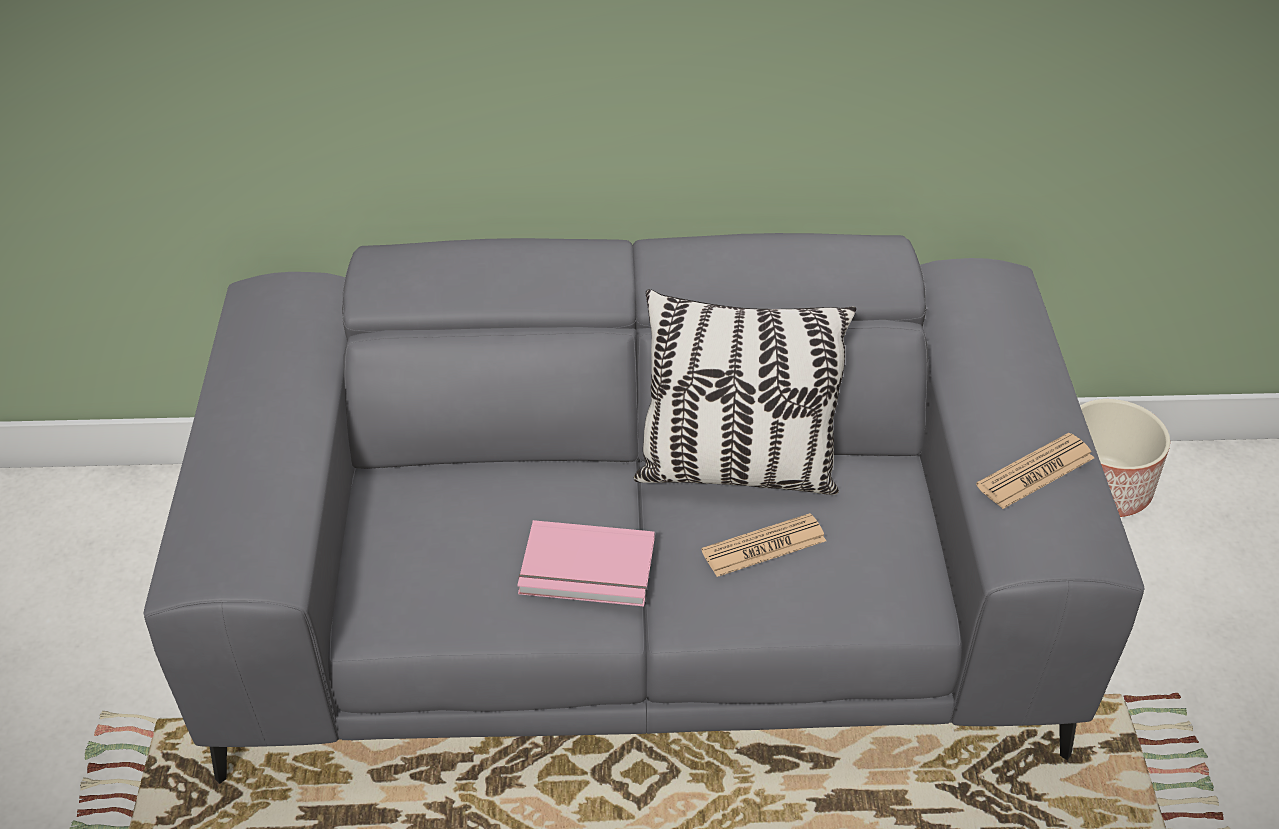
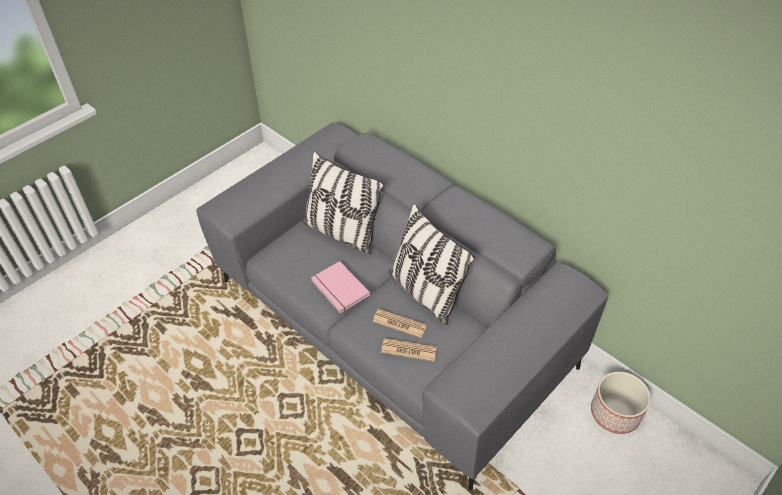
camera: 45 degrees right, 5 degrees up
newspaper [976,433,1094,509] -> newspaper moved to [381,338,437,362]
none -> pillow [302,151,384,255]

